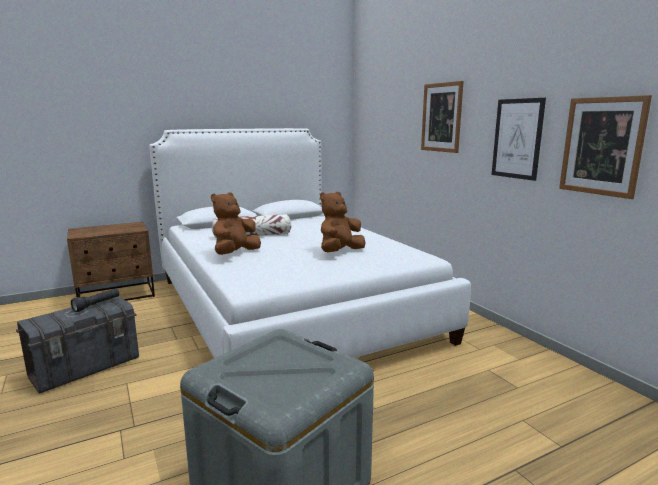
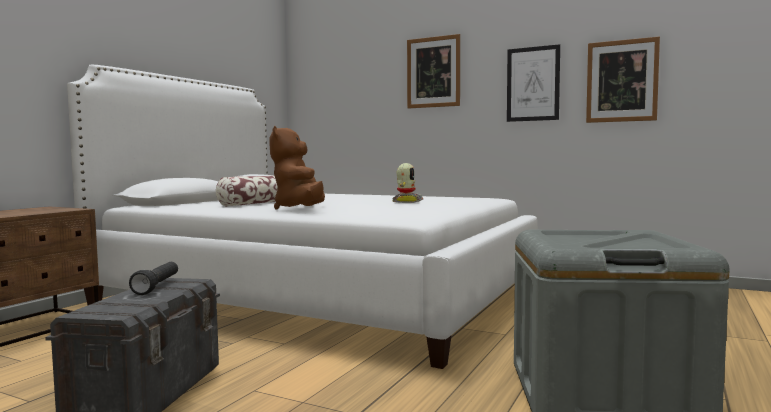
camera: 35 degrees left, 10 degrees down
brown plush toy [320,192,365,252] -> toy robot [392,163,423,203]

